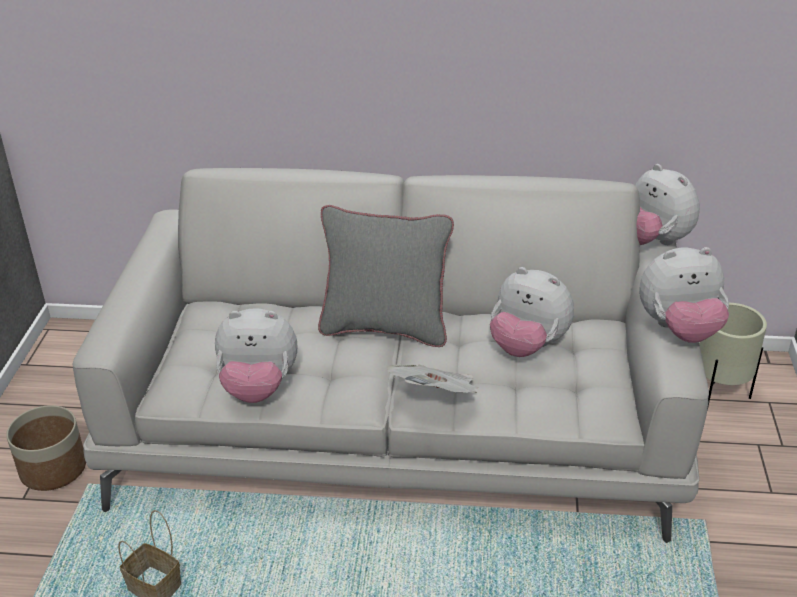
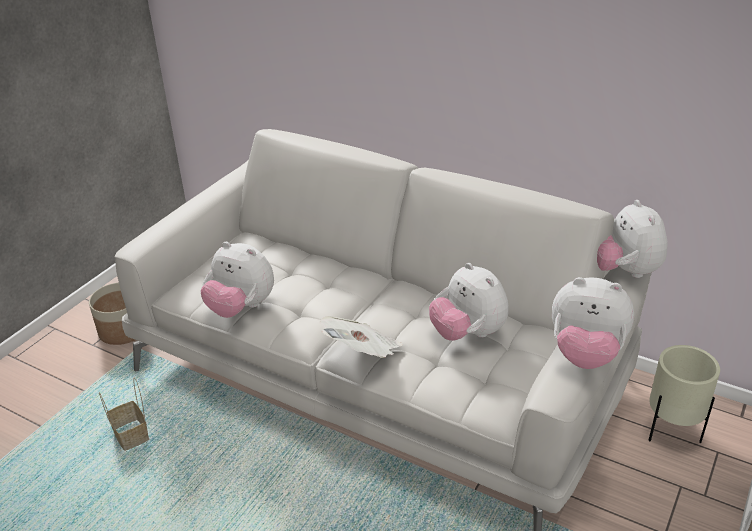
camera: 25 degrees right, 0 degrees up
grey pillow [318,205,454,347] -> none

